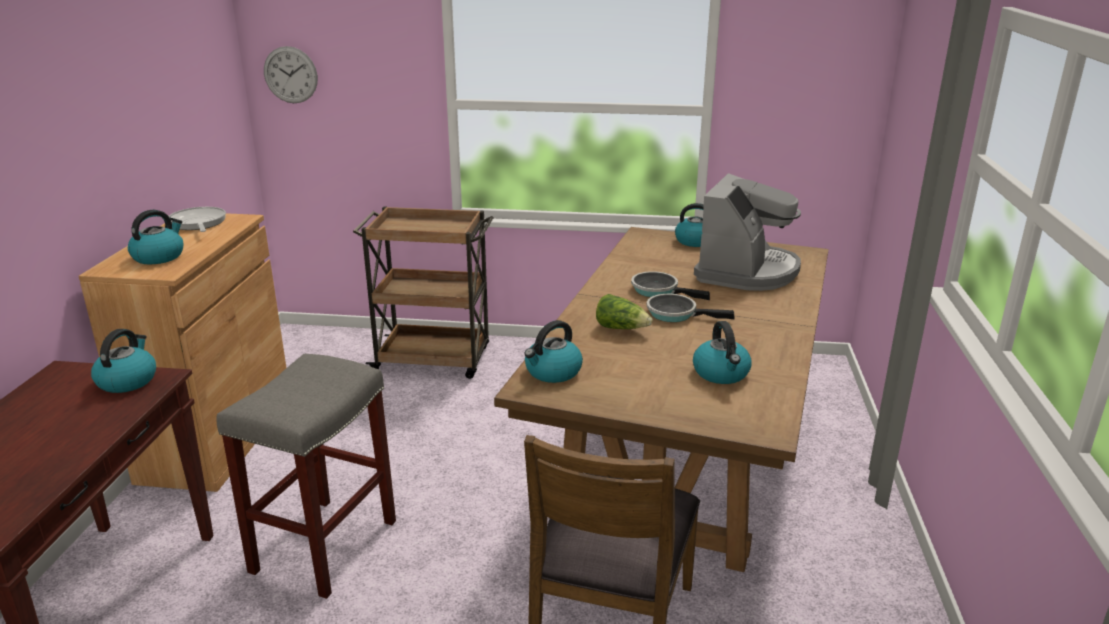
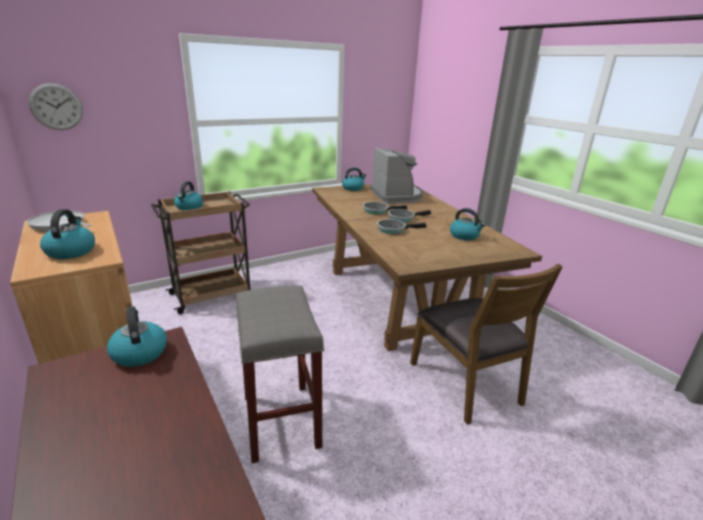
camera: 40 degrees left, 0 degrees up
kettle [524,320,583,383] -> kettle moved to [174,181,203,210]
lettuce [596,294,653,329] -> frying pan [377,219,426,234]

